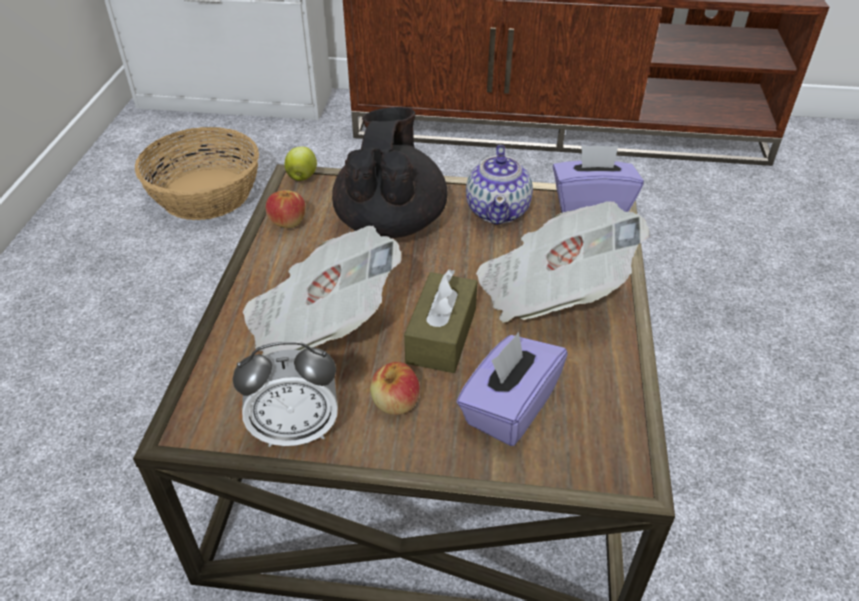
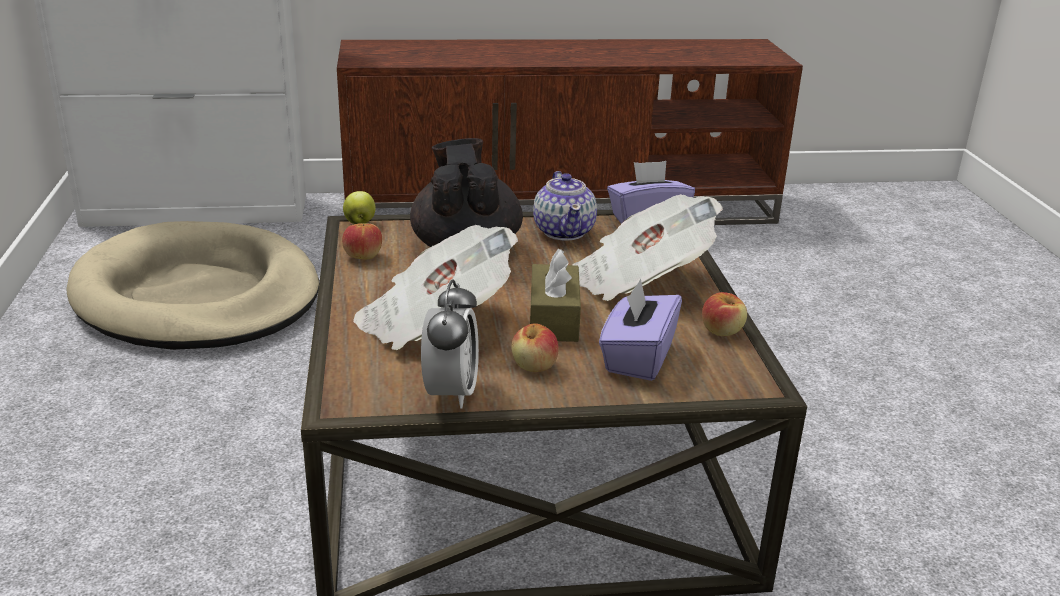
camera: 15 degrees left, 15 degrees down
basket [135,127,259,220] -> beige dog bed [66,221,319,350]
alarm clock [233,341,338,447] -> alarm clock turned 60 degrees counterclockwise [421,280,479,408]
none -> apple [702,292,747,336]

